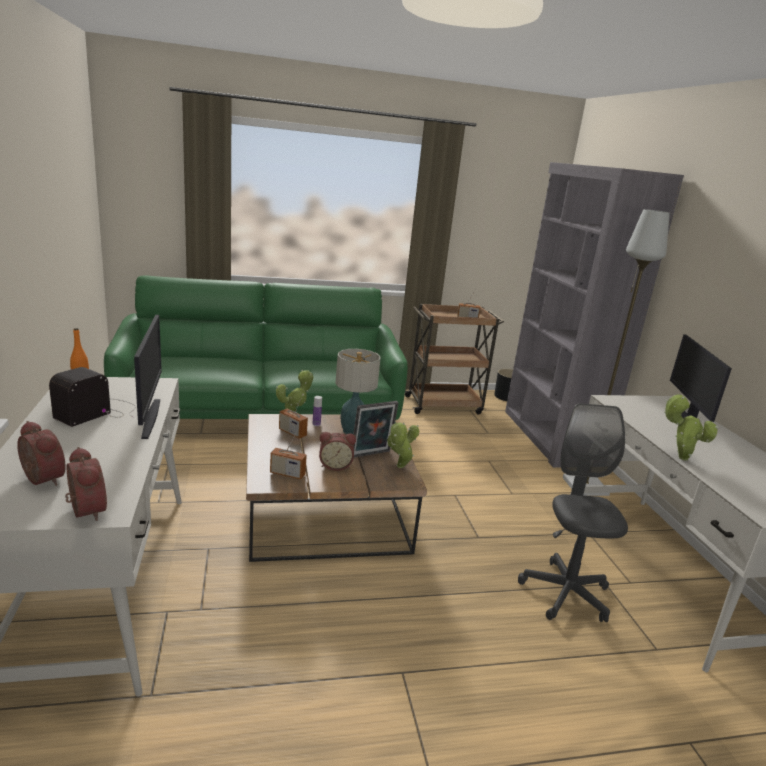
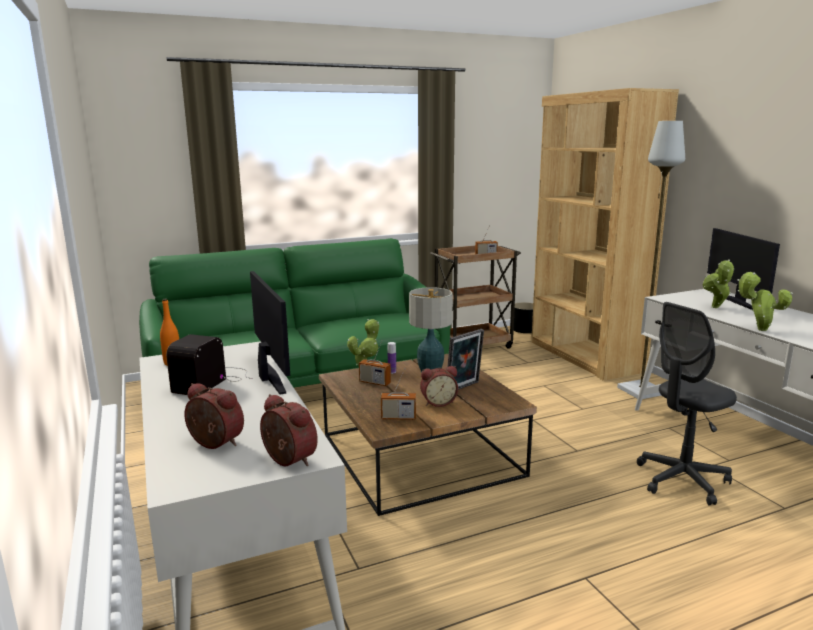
camera: 10 degrees left, 5 degrees down
potted plant [387,422,419,468] -> potted plant moved to [702,260,735,308]
grey bookcase [505,162,684,468] -> brown bookcase [531,88,679,381]
grey office chair [518,403,628,622] -> grey office chair turned 105 degrees counterclockwise [637,302,737,506]

